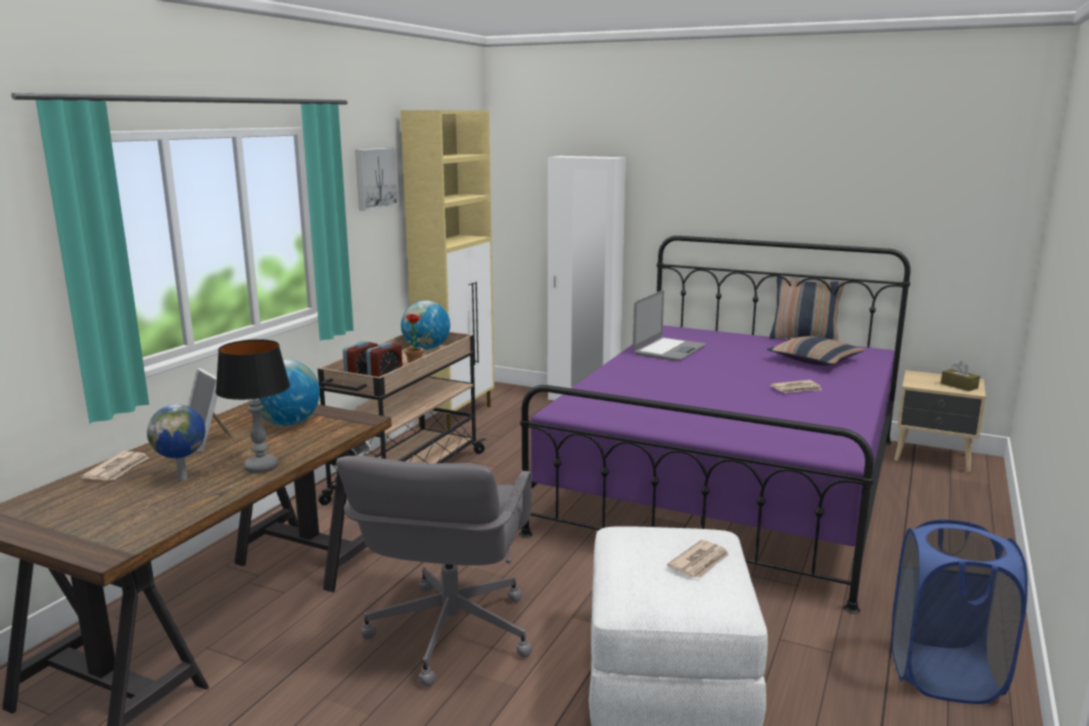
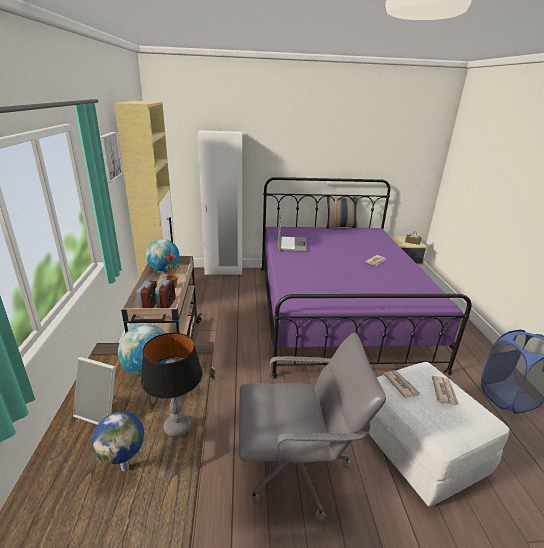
camera: 30 degrees left, 10 degrees up
newspaper [81,451,149,481] -> newspaper moved to [383,370,420,399]
grey office chair [336,456,532,686] -> grey office chair turned 75 degrees counterclockwise [239,332,386,521]
pillow [767,336,865,366] -> none

